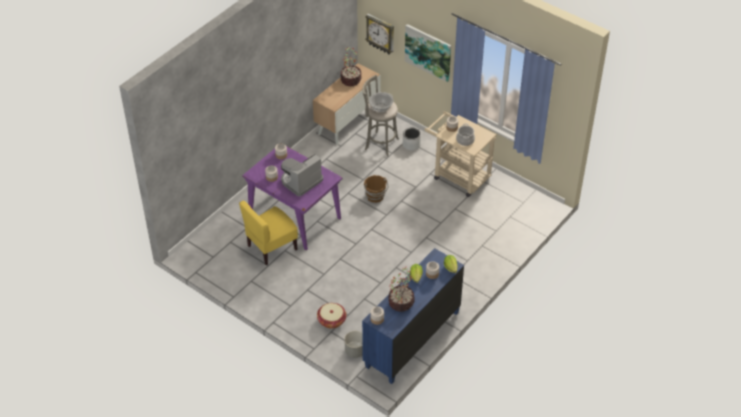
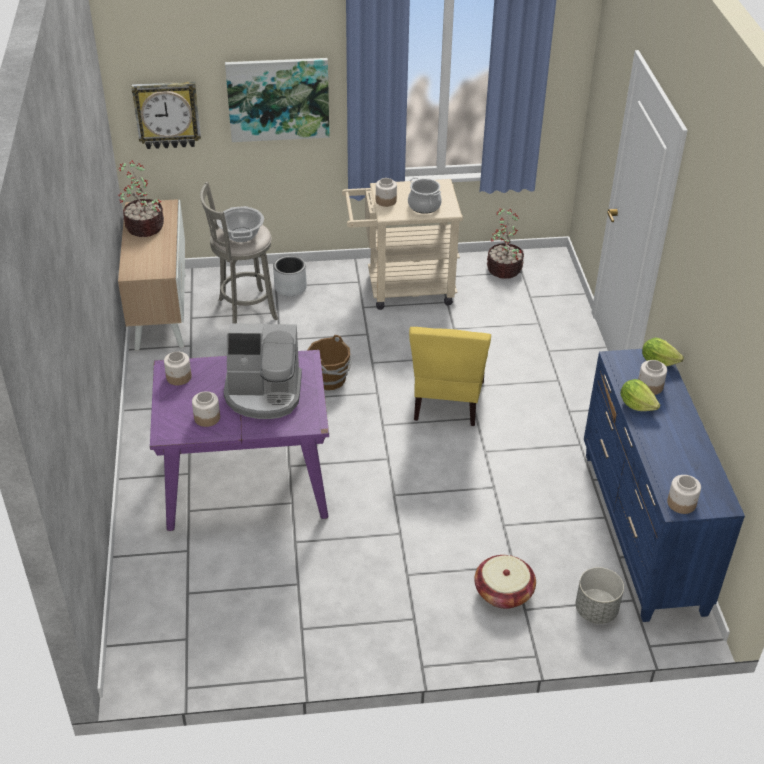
camera: 45 degrees left, 5 degrees down
yellow chair [239,201,298,265] -> yellow chair moved to [409,327,491,426]
coffee machine [281,154,323,196] -> coffee machine turned 90 degrees counterclockwise [223,323,302,419]
potted plant [388,268,414,312] -> potted plant moved to [487,209,524,279]

